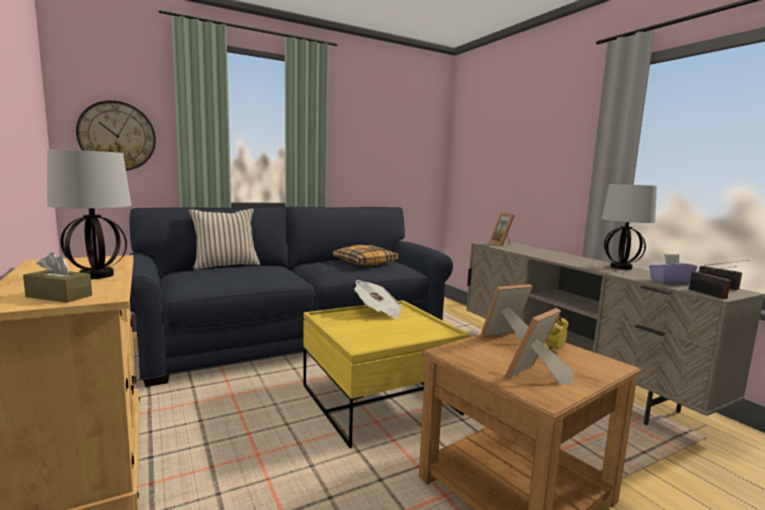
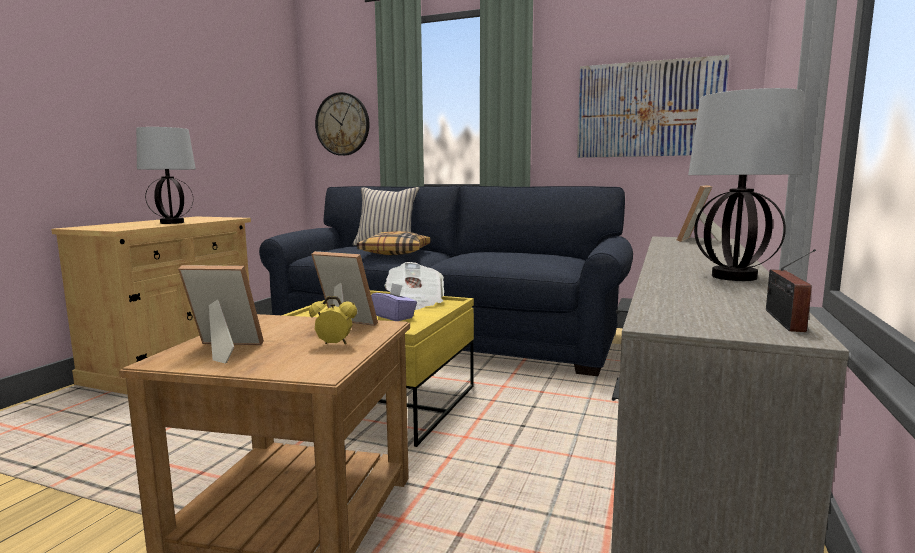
camera: 50 degrees right, 0 degrees up
brown tissue box [23,253,92,303] -> none
pillow [333,245,398,266] -> pillow moved to [357,231,431,255]
purple tissue box [649,254,697,284] -> purple tissue box moved to [371,283,417,321]
radio [689,266,737,299] -> none
none -> picture [577,55,729,158]

